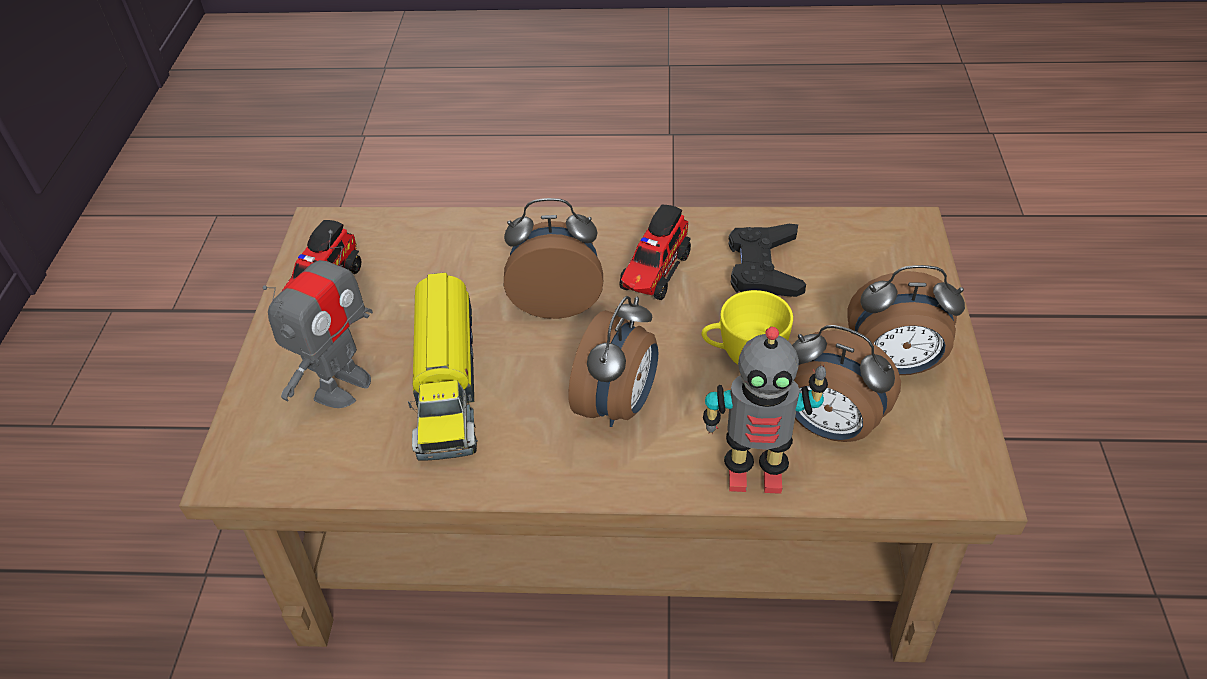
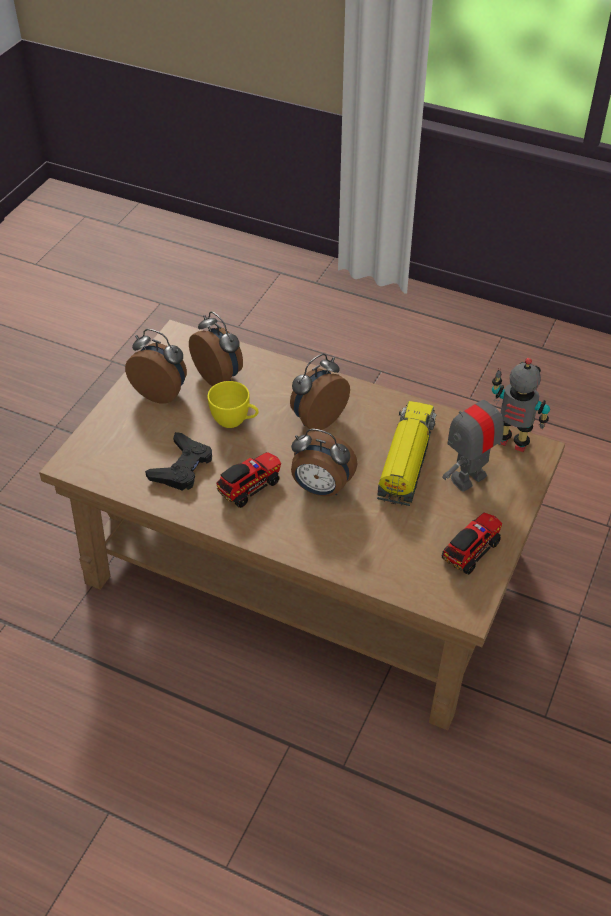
camera: 160 degrees left, 0 degrees up
toy robot [703,327,828,494] -> toy robot moved to [492,358,550,452]

